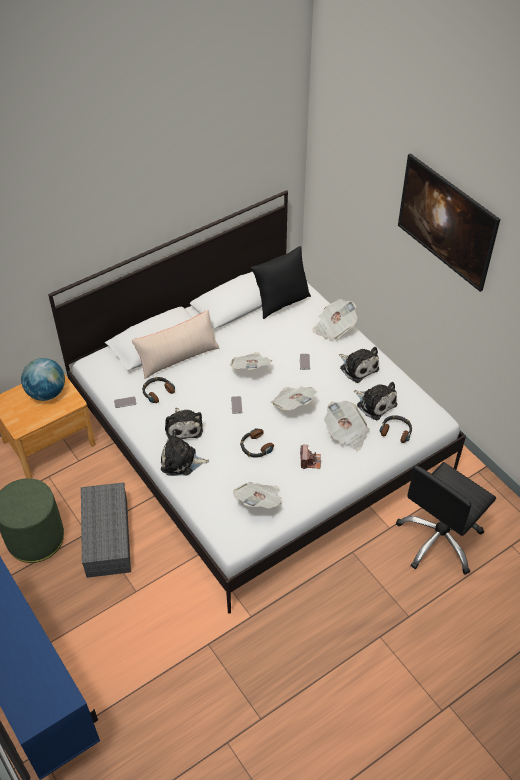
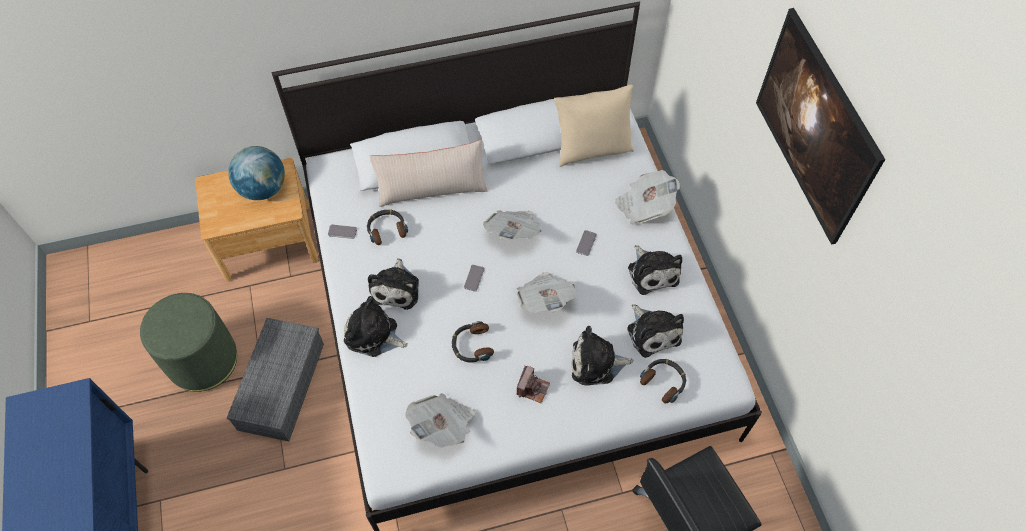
camera: 20 degrees right, 10 degrees up
black pillow [251,246,311,319] -> beige pillow [554,85,634,167]
newspaper [324,401,370,451] -> plush toy [572,326,633,386]

